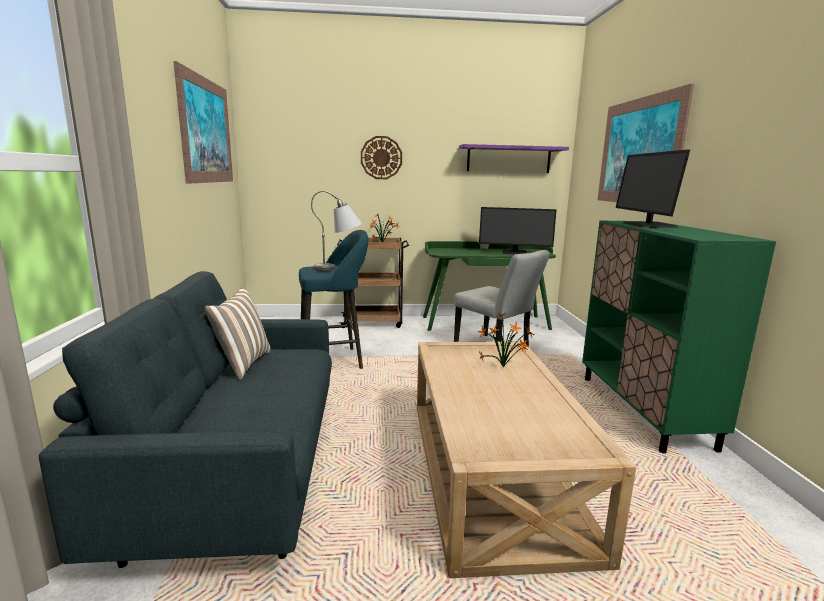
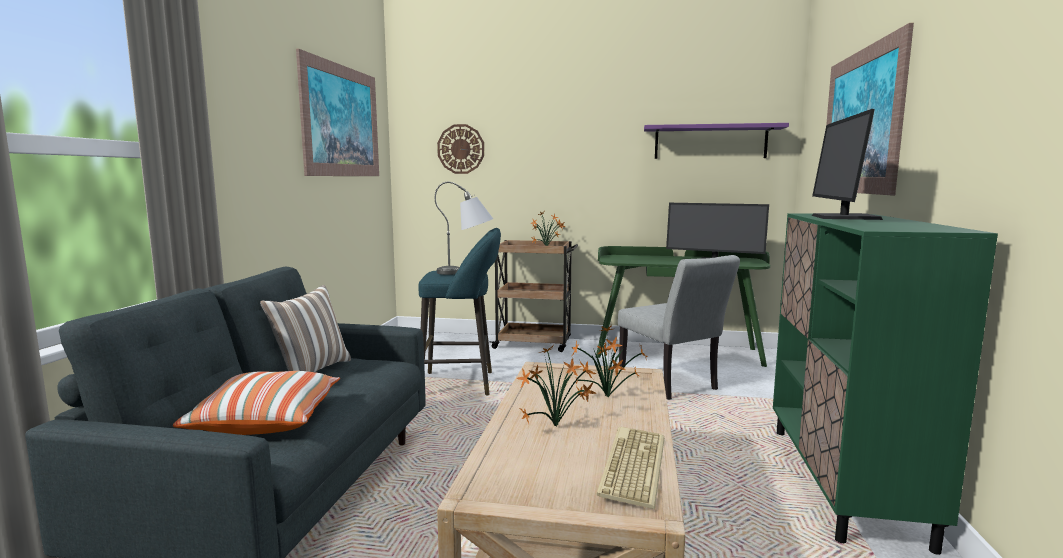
camera: 15 degrees right, 5 degrees down
wall clock [361,136,402,179] -> wall clock moved to [437,124,484,174]
none -> pillow [173,371,340,435]
none -> potted plant [517,346,597,427]
none -> keyboard [597,427,665,509]

